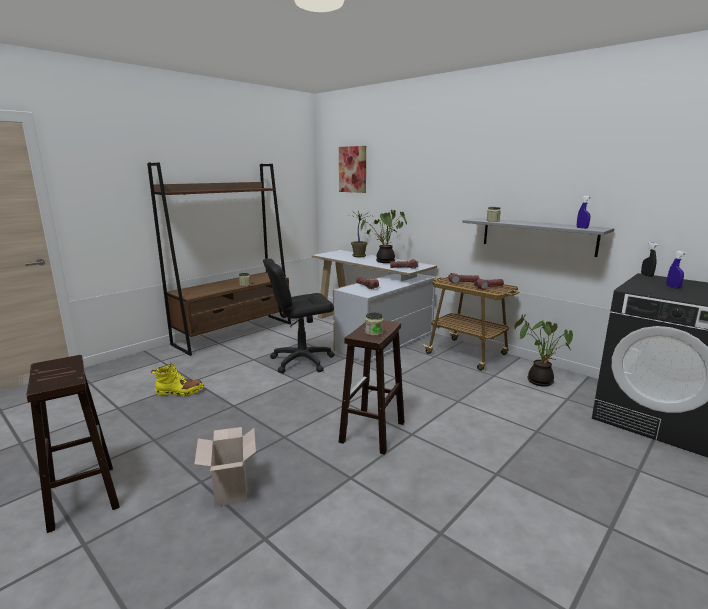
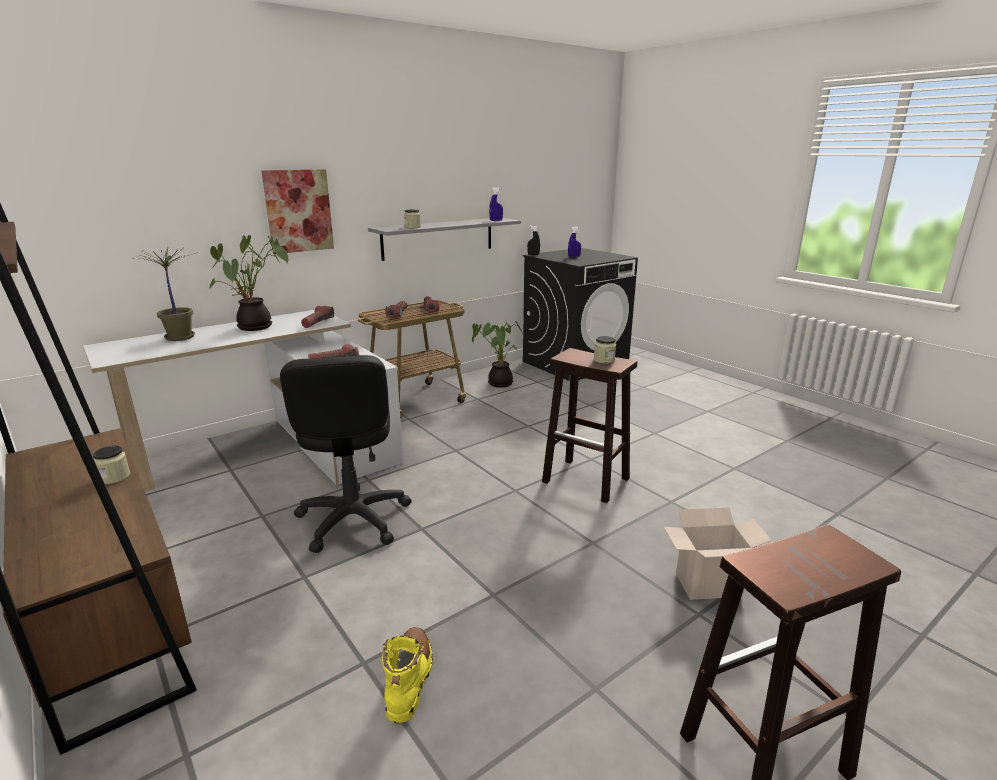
camera: 80 degrees left, 5 degrees up
picture [339,146,366,193] -> picture moved to [261,169,334,254]

